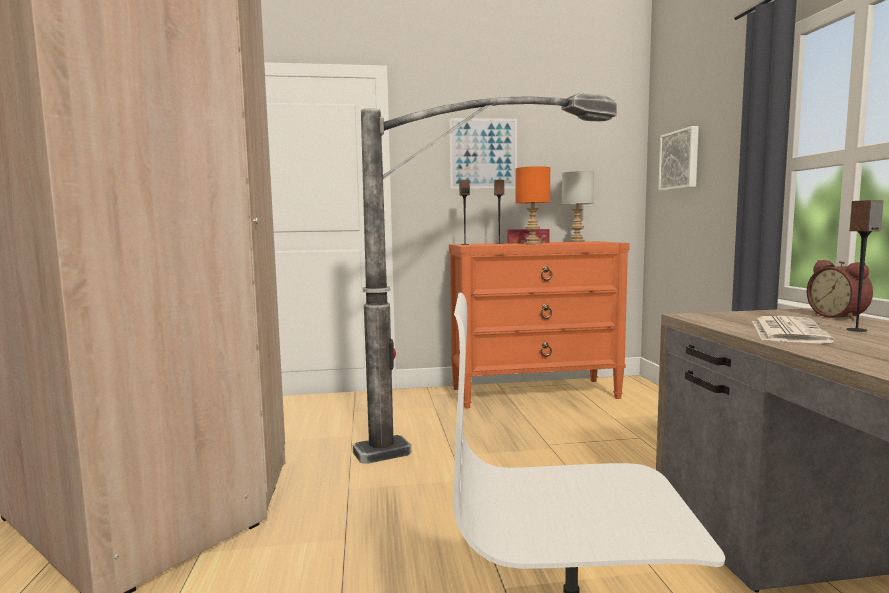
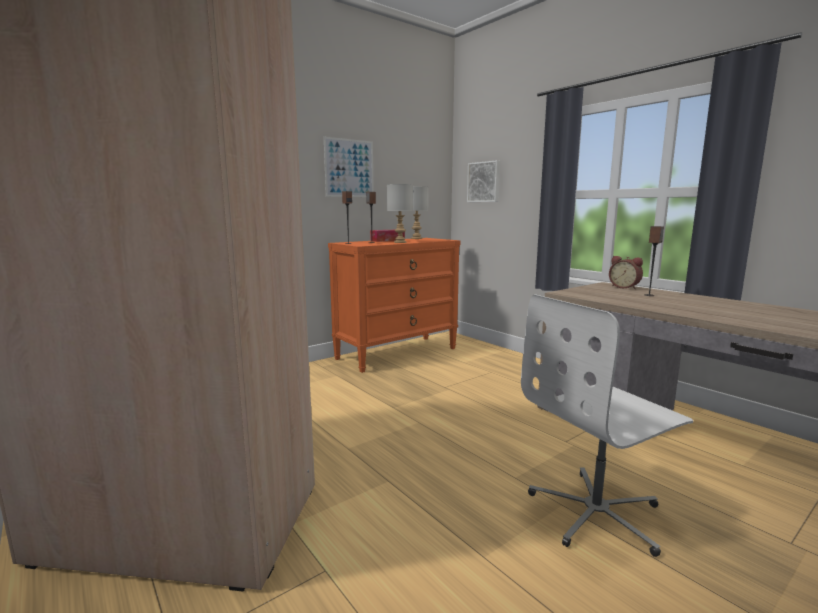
camera: 30 degrees left, 5 degrees up
floor lamp [353,93,617,464] -> none
orange table lamp [516,166,550,244] -> grey table lamp [387,184,413,243]
newspaper [752,316,834,344] -> none

